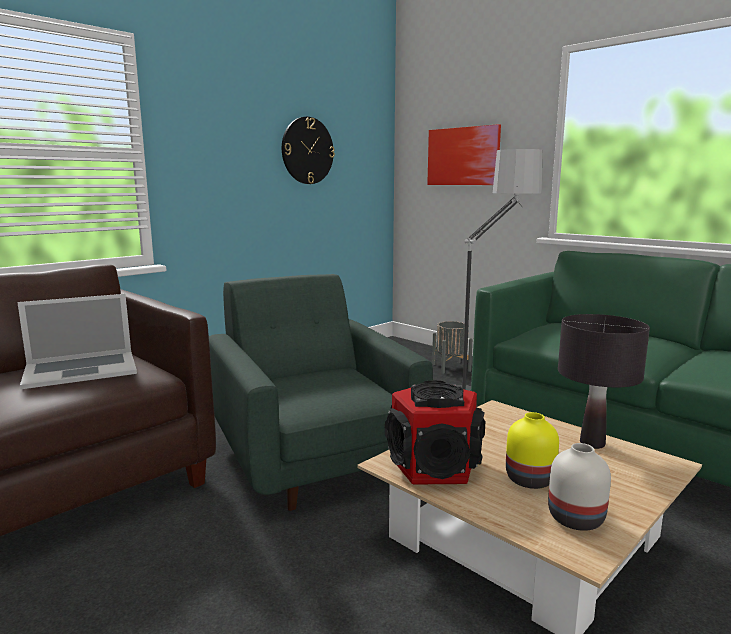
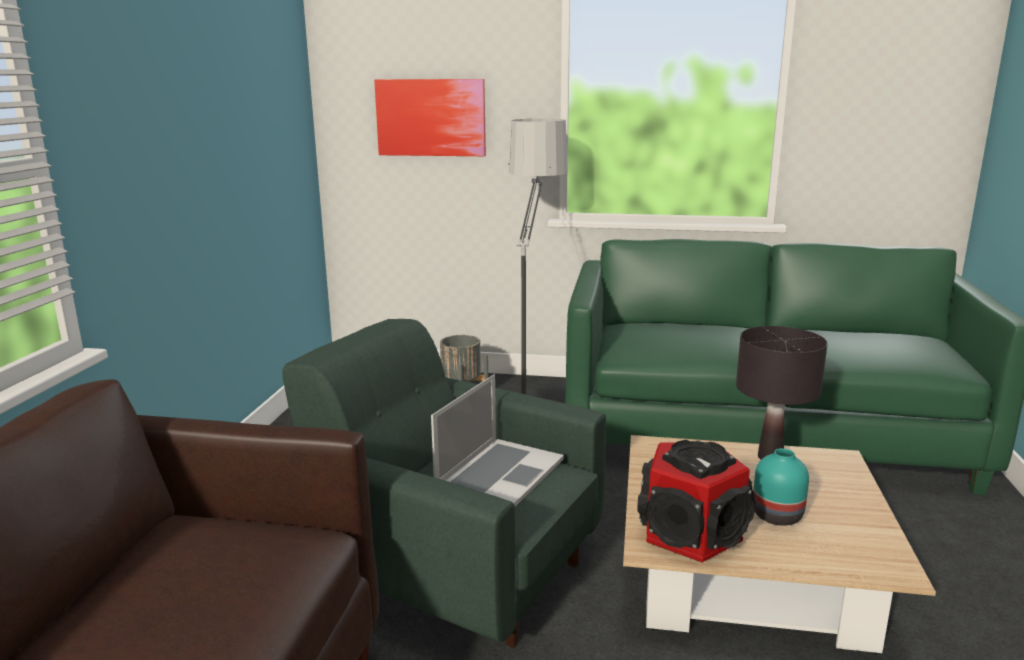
camera: 35 degrees left, 5 degrees up
laptop [17,294,137,389] -> laptop moved to [431,374,564,506]
wall clock [282,117,335,184] -> none
yellow vase [506,412,559,489] -> turquoise vase [753,448,809,526]
white vase [548,443,611,531] -> none

